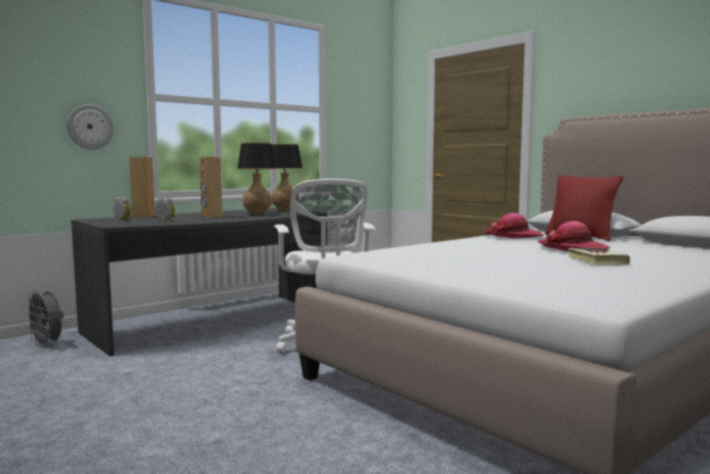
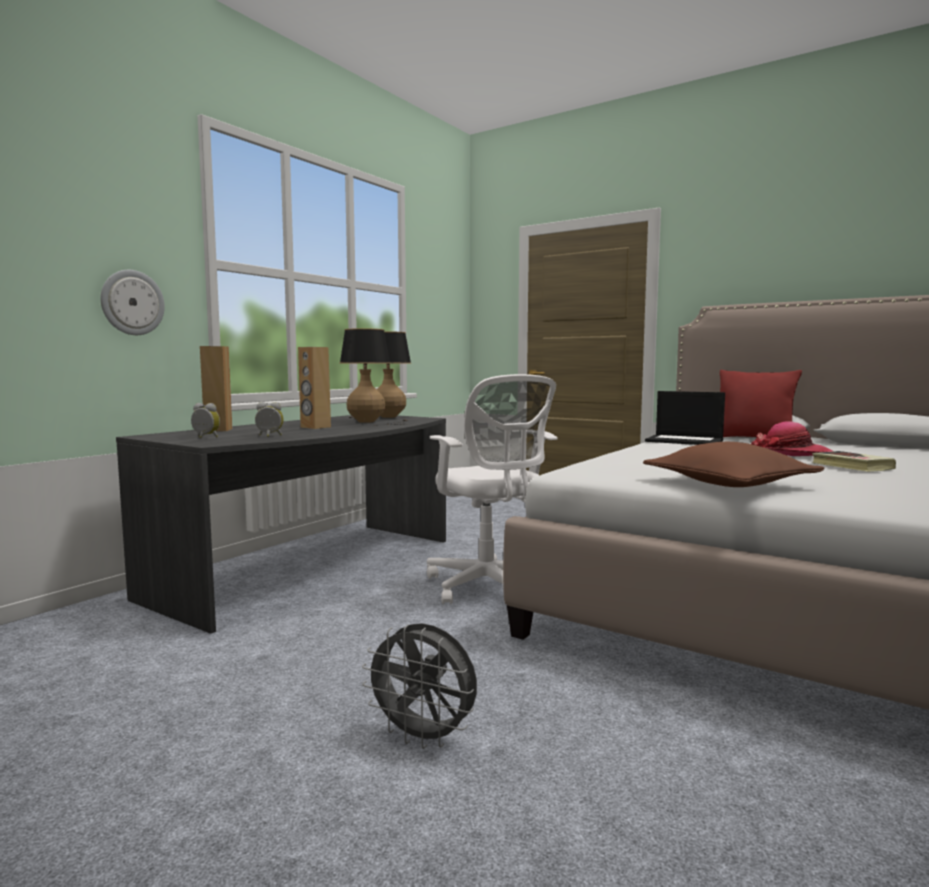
camera: 15 degrees left, 0 degrees up
grey fan [24,289,64,347] -> grey fan moved to [362,623,477,749]
hat [484,213,544,238] -> laptop [645,391,725,445]
none -> brown pillow [643,442,825,487]

